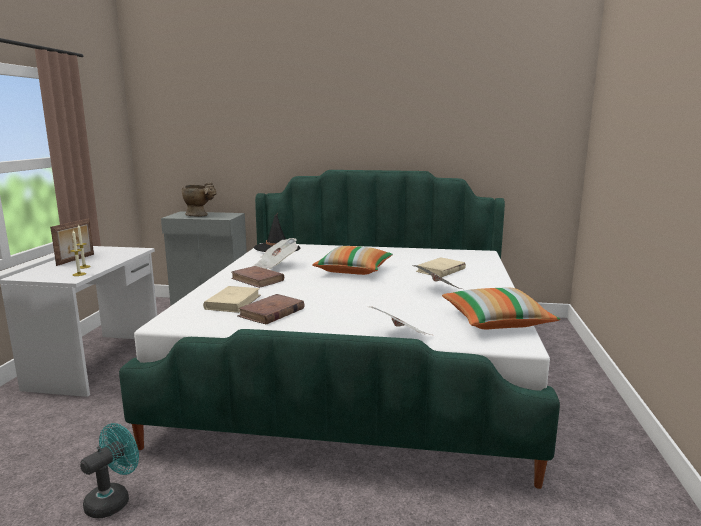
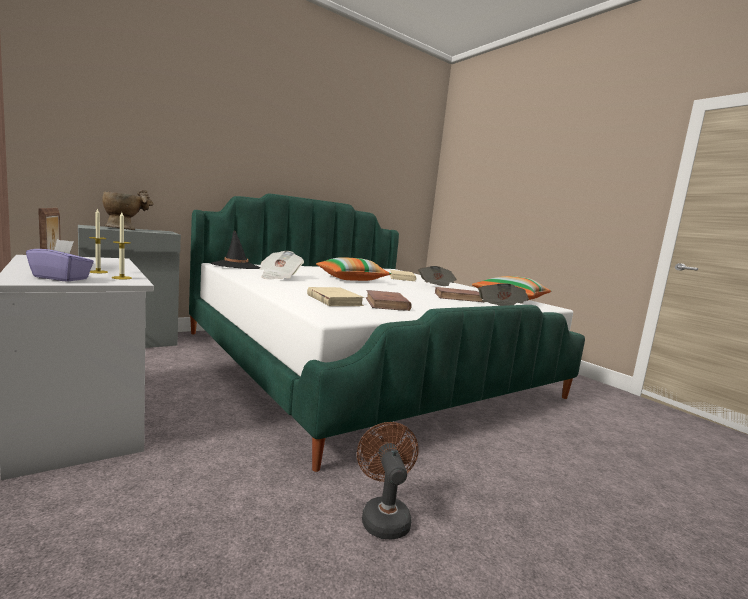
camera: 45 degrees left, 5 degrees down
turquoise fan [80,423,139,518] -> brown fan [357,422,419,539]
brown book [231,266,284,288] -> brown book moved to [435,287,484,302]
none -> purple tissue box [26,239,94,281]

